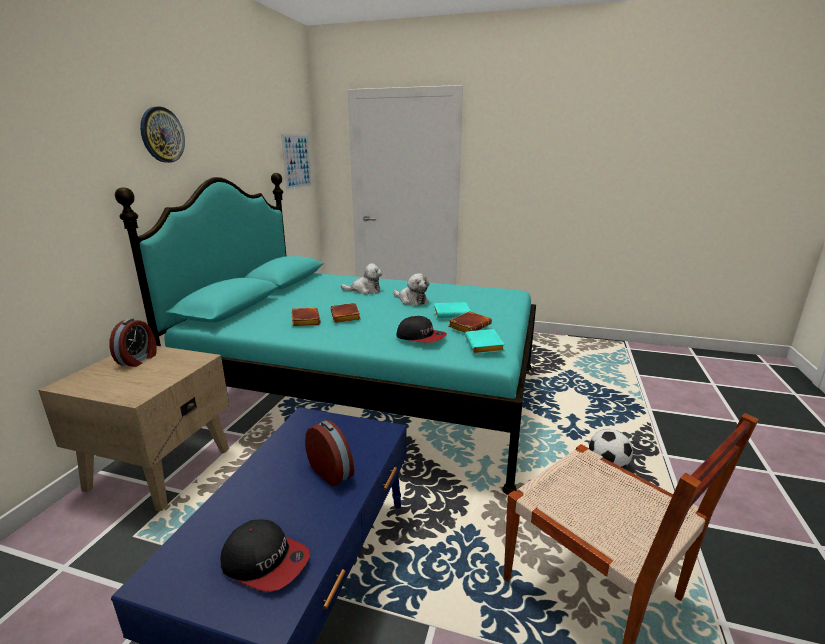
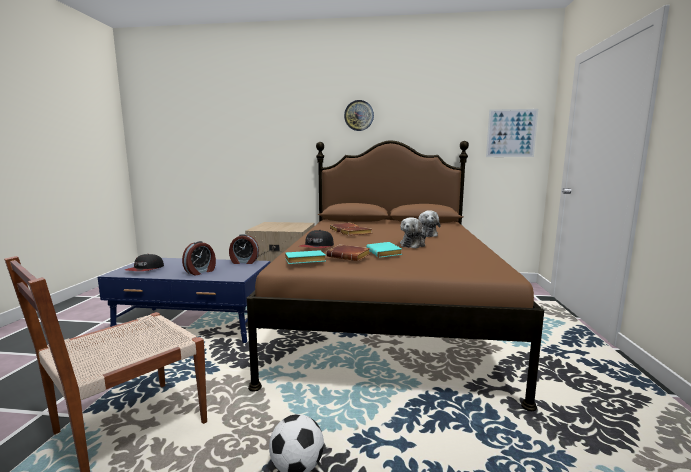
camera: 80 degrees right, 10 degrees down
alarm clock [110,318,157,367] -> alarm clock moved to [229,234,259,264]
turquoise bed [115,173,536,495] -> brown bed [247,140,544,411]

